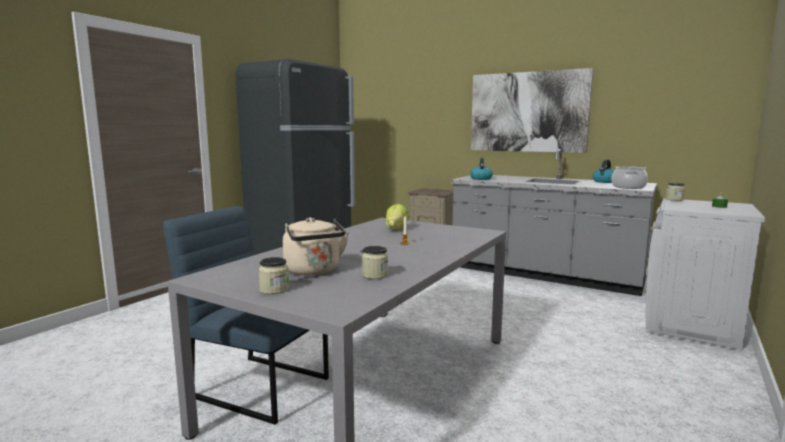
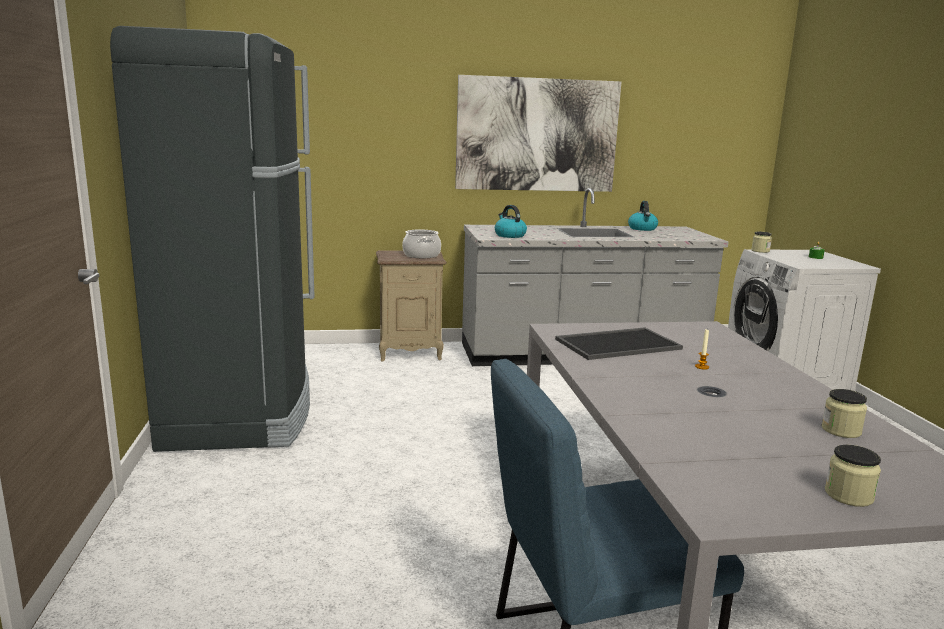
camera: 40 degrees left, 5 degrees up
beige kettle [283,217,349,276] -> none
lettuce [386,204,409,229] -> tray [555,327,683,360]
cooking pot [611,166,648,189] -> cooking pot moved to [402,229,441,258]

